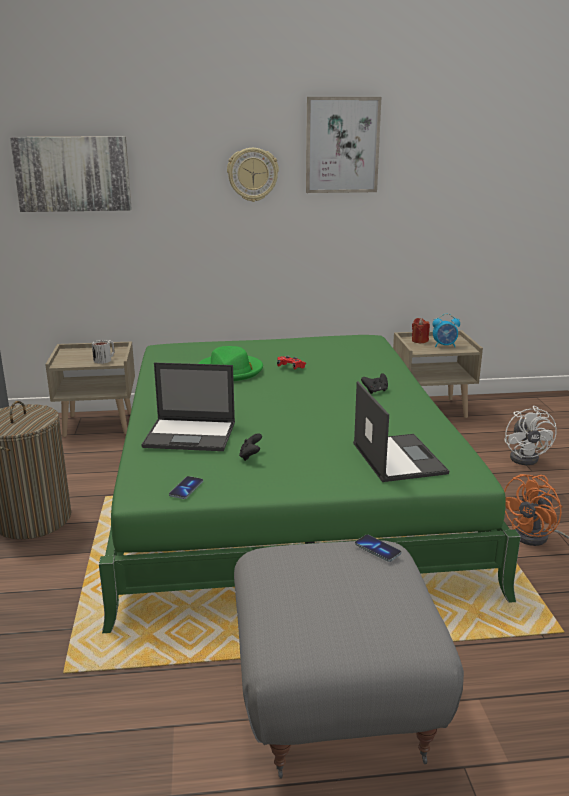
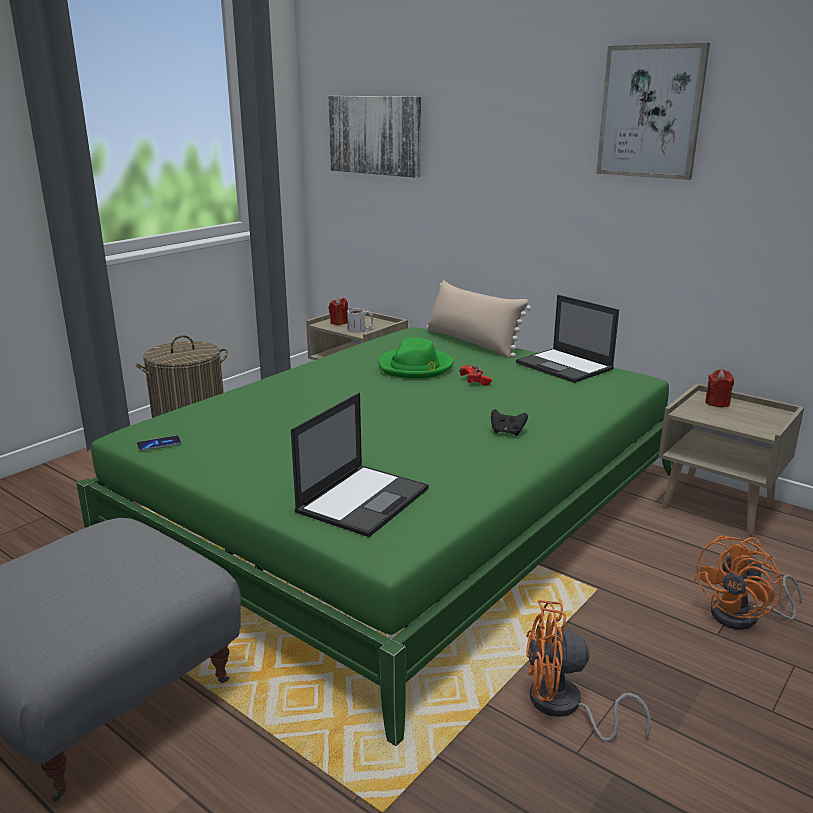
camera: 45 degrees right, 0 degrees up
laptop [141,362,235,451] -> laptop moved to [516,295,619,383]
wall clock [227,148,279,202] -> none
black game controller [239,433,262,461] -> none
phone [355,535,401,562] -> none
alarm clock [433,314,460,347] -> none
white fan [504,406,557,465] -> orange fan [693,536,802,630]
none -> red candle [329,297,348,325]
none -> beige pillow [427,280,531,358]

